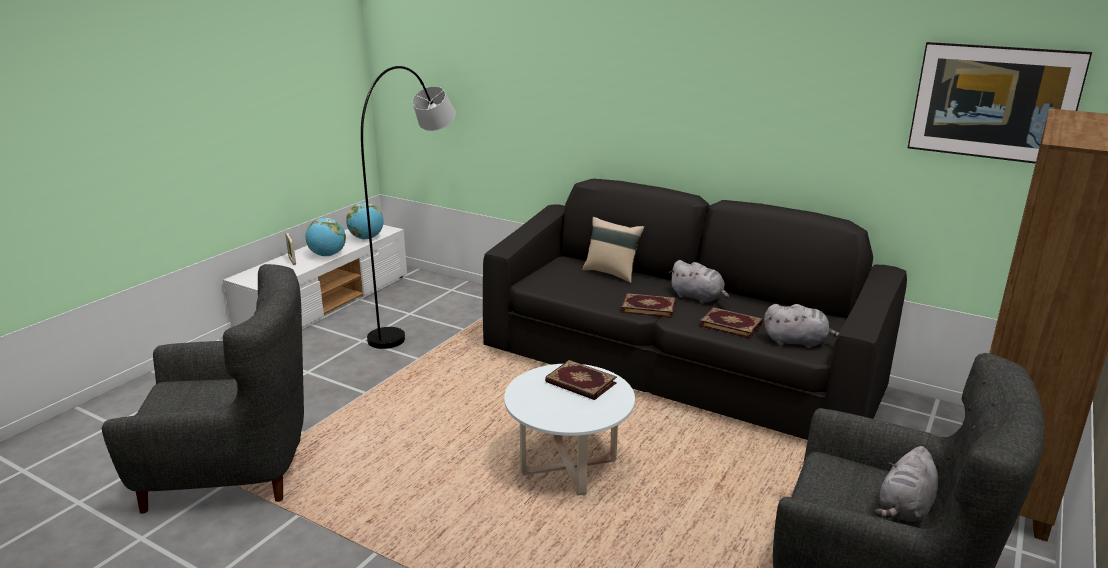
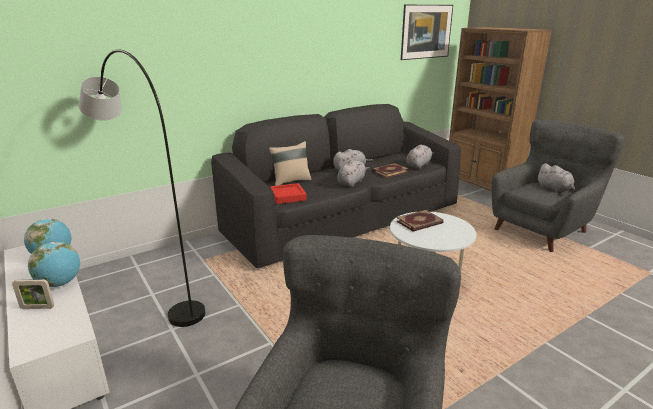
camera: 65 degrees left, 0 degrees up
book [621,293,676,318] -> grey plush toy [337,160,369,187]
none -> red tray [270,183,307,204]

